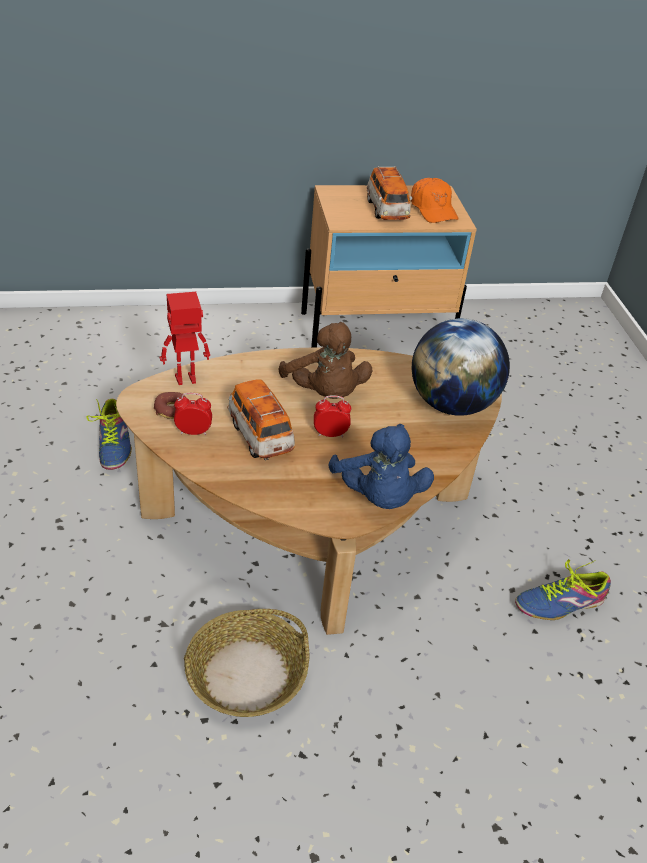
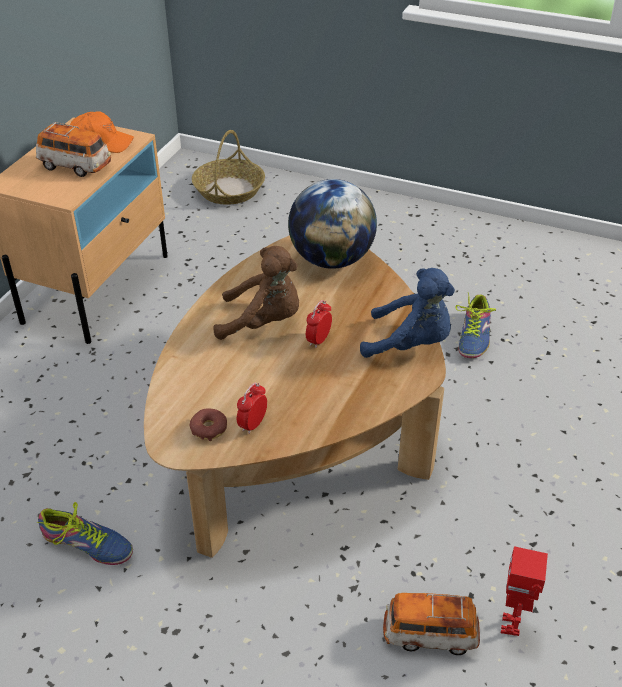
camera: 55 degrees left, 0 degrees up
toy robot [160,292,210,385] -> toy robot moved to [501,546,548,636]
basket [184,609,309,717] -> basket moved to [192,130,265,205]
toy car [227,379,295,460] -> toy car moved to [383,593,480,655]

